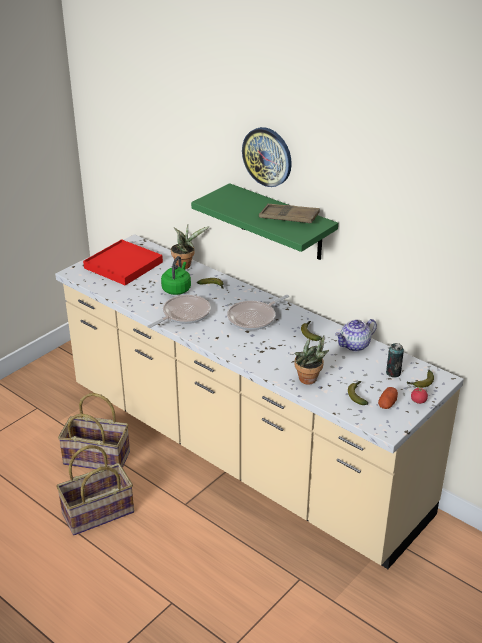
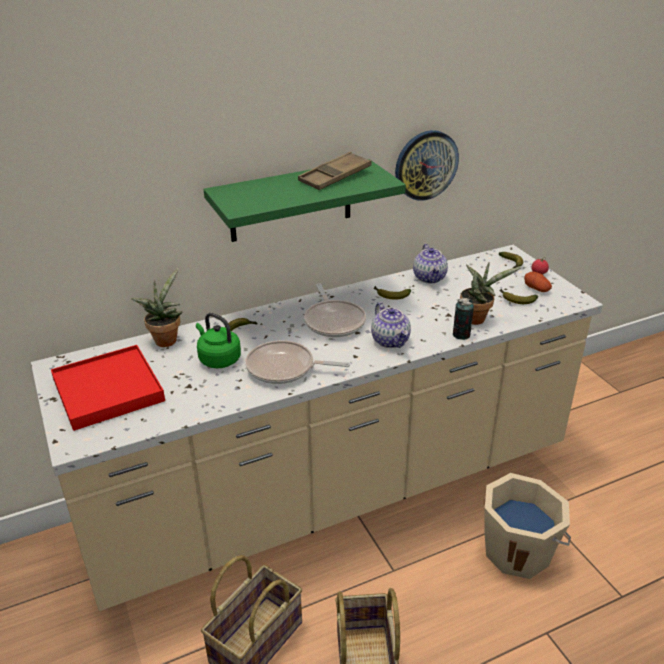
camera: 65 degrees left, 0 degrees up
frying pan [147,295,211,328] -> frying pan turned 60 degrees counterclockwise [245,340,350,384]
wall clock [242,127,292,187] -> wall clock moved to [395,130,459,201]
can [386,343,404,377] -> can moved to [453,298,474,340]
none -> teapot [371,302,411,348]
none -> beige bucket [484,473,571,579]

